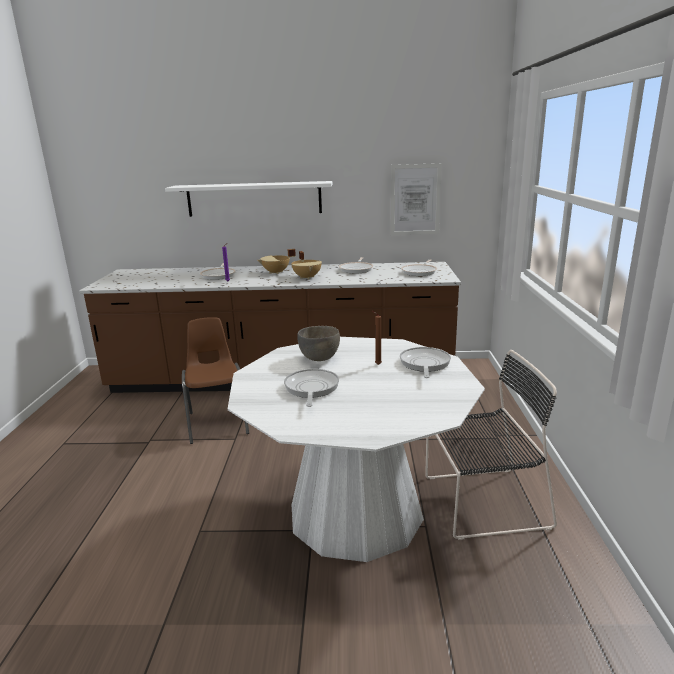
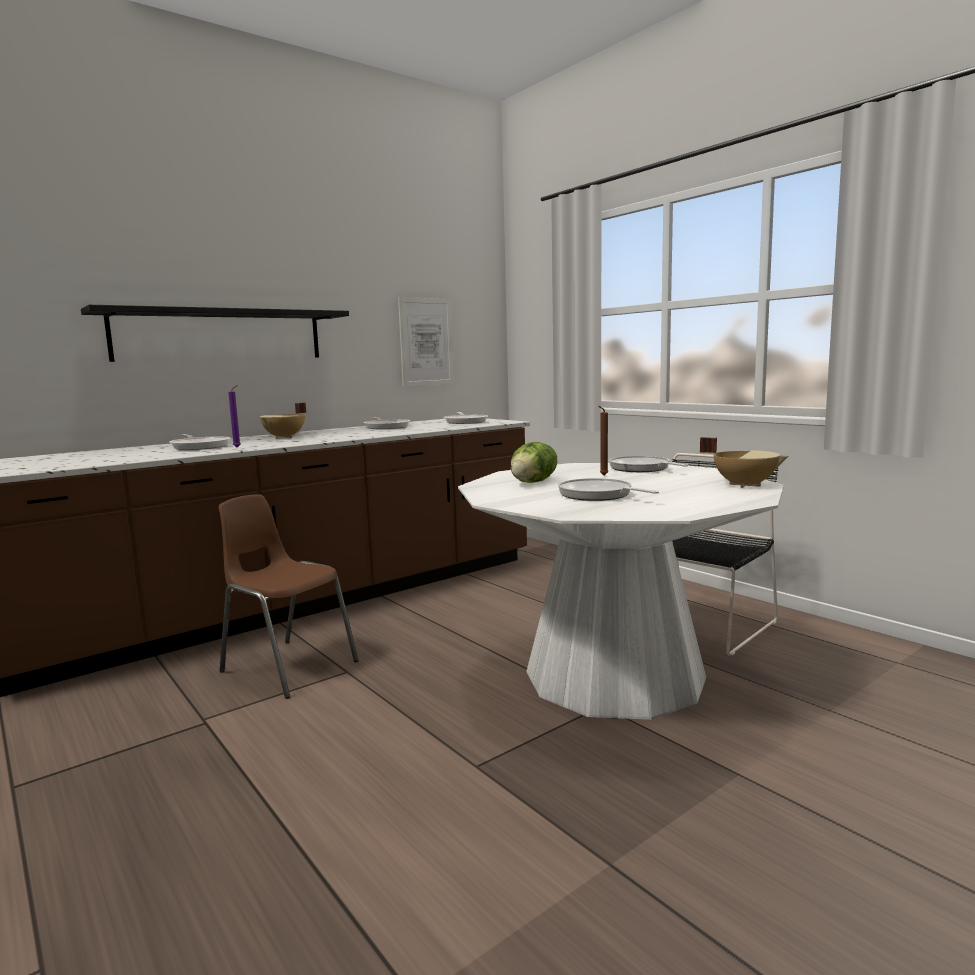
camera: 40 degrees left, 10 degrees down
white shelf [165,181,332,217] -> black shelf [81,305,349,362]
beige cooking pot [291,251,322,279] -> beige cooking pot moved to [700,437,789,488]
grey bowl [297,326,340,361] -> lettuce [511,442,557,483]

